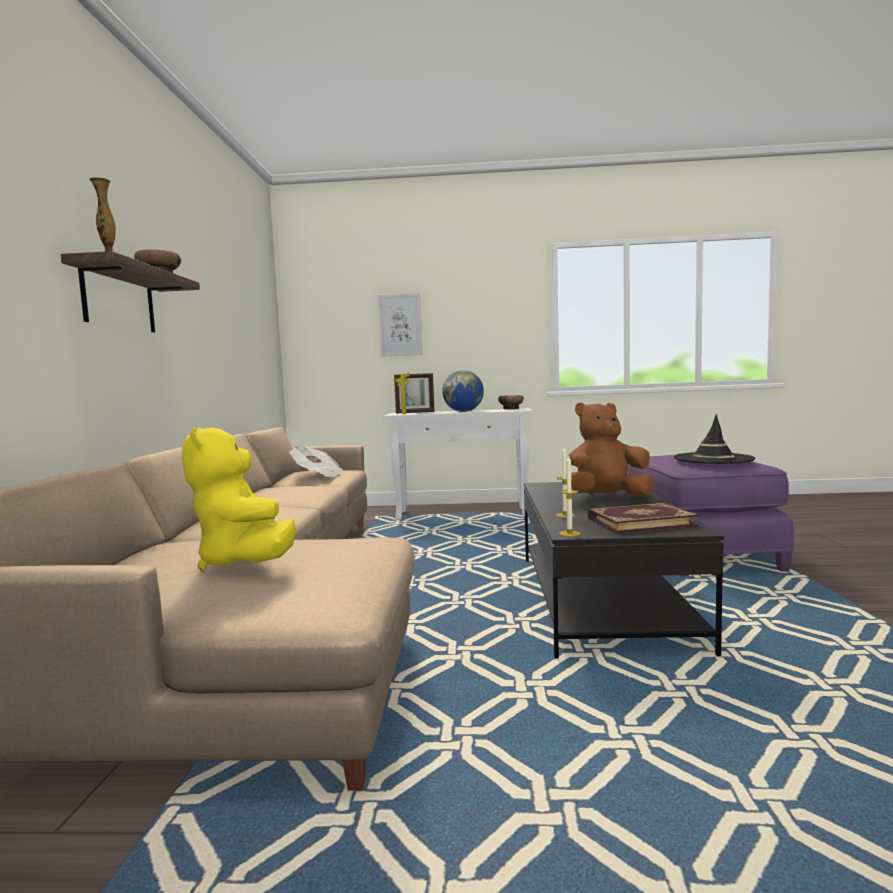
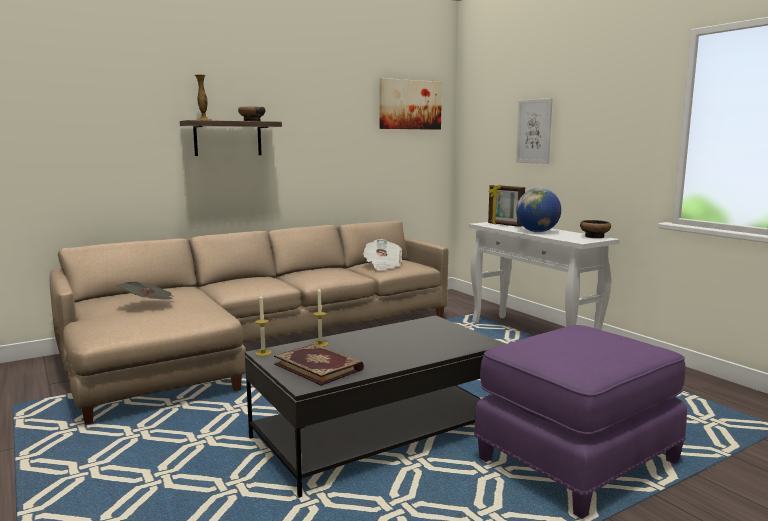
camera: 55 degrees right, 5 degrees up
yellow plush toy [182,427,296,570] -> newspaper [116,282,174,300]
brown plush toy [569,402,654,497] -> none
black hat [674,414,755,464] -> none
none -> picture [379,78,442,130]

